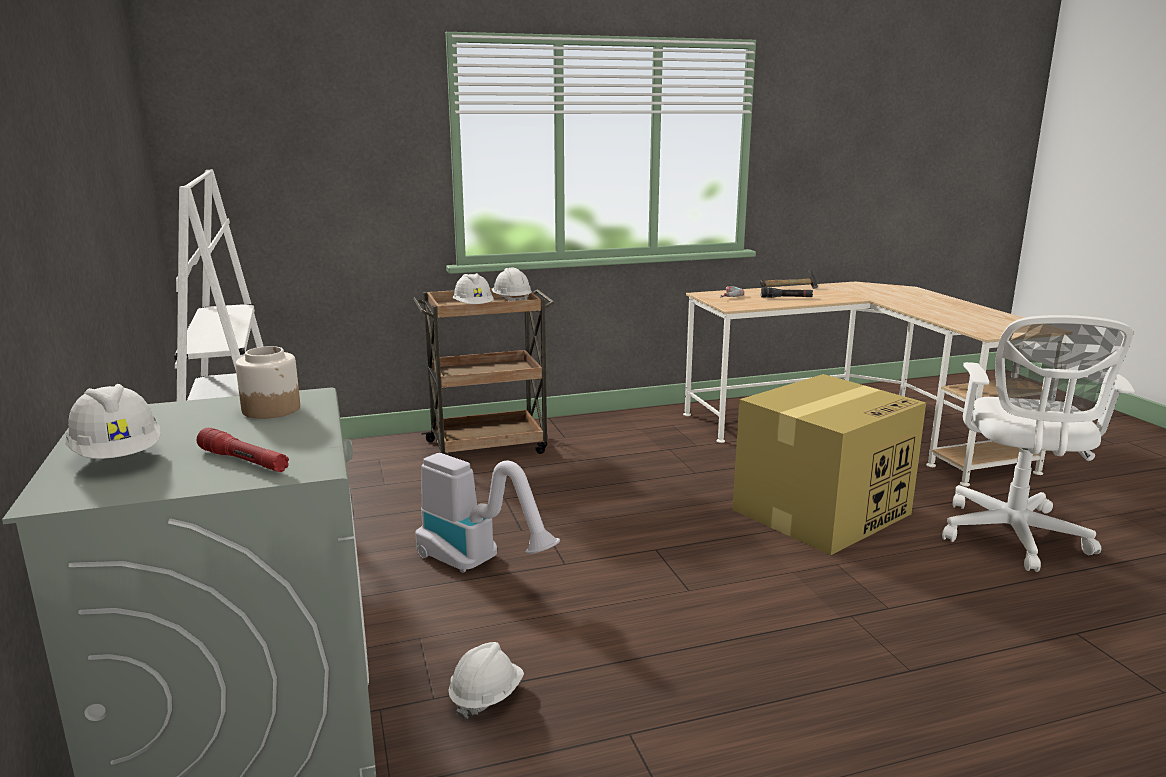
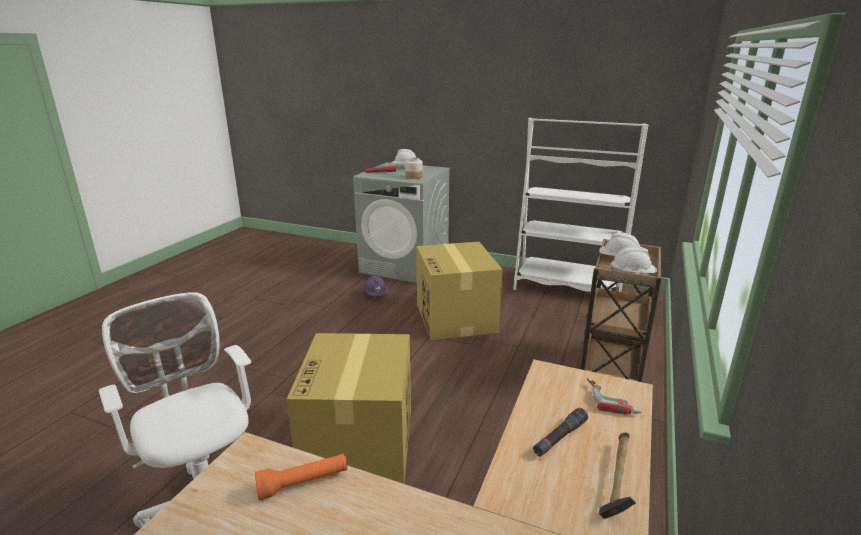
camera: 130 degrees right, 5 degrees up
vacuum cleaner [415,453,560,573] -> cardboard box [416,242,503,340]
white hard hat [449,642,524,719] -> purple hard hat [364,276,387,296]
none -> orange flashlight [255,454,347,500]

